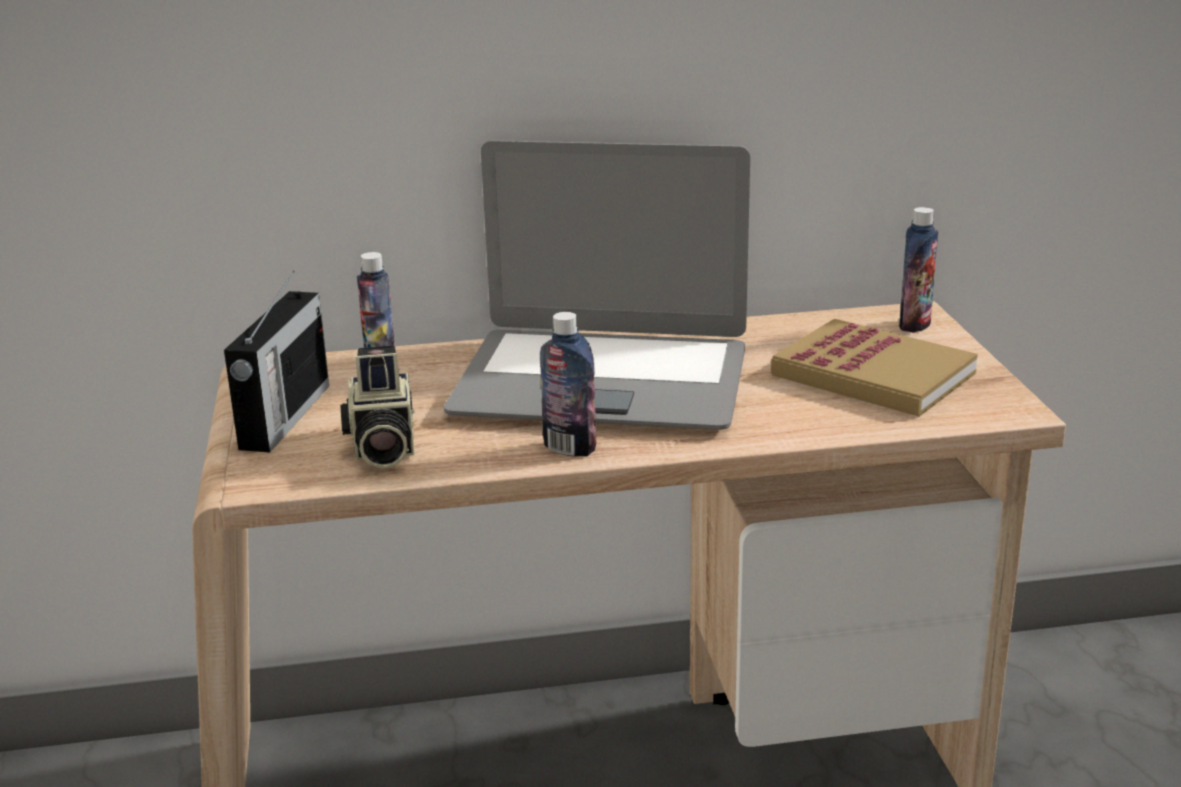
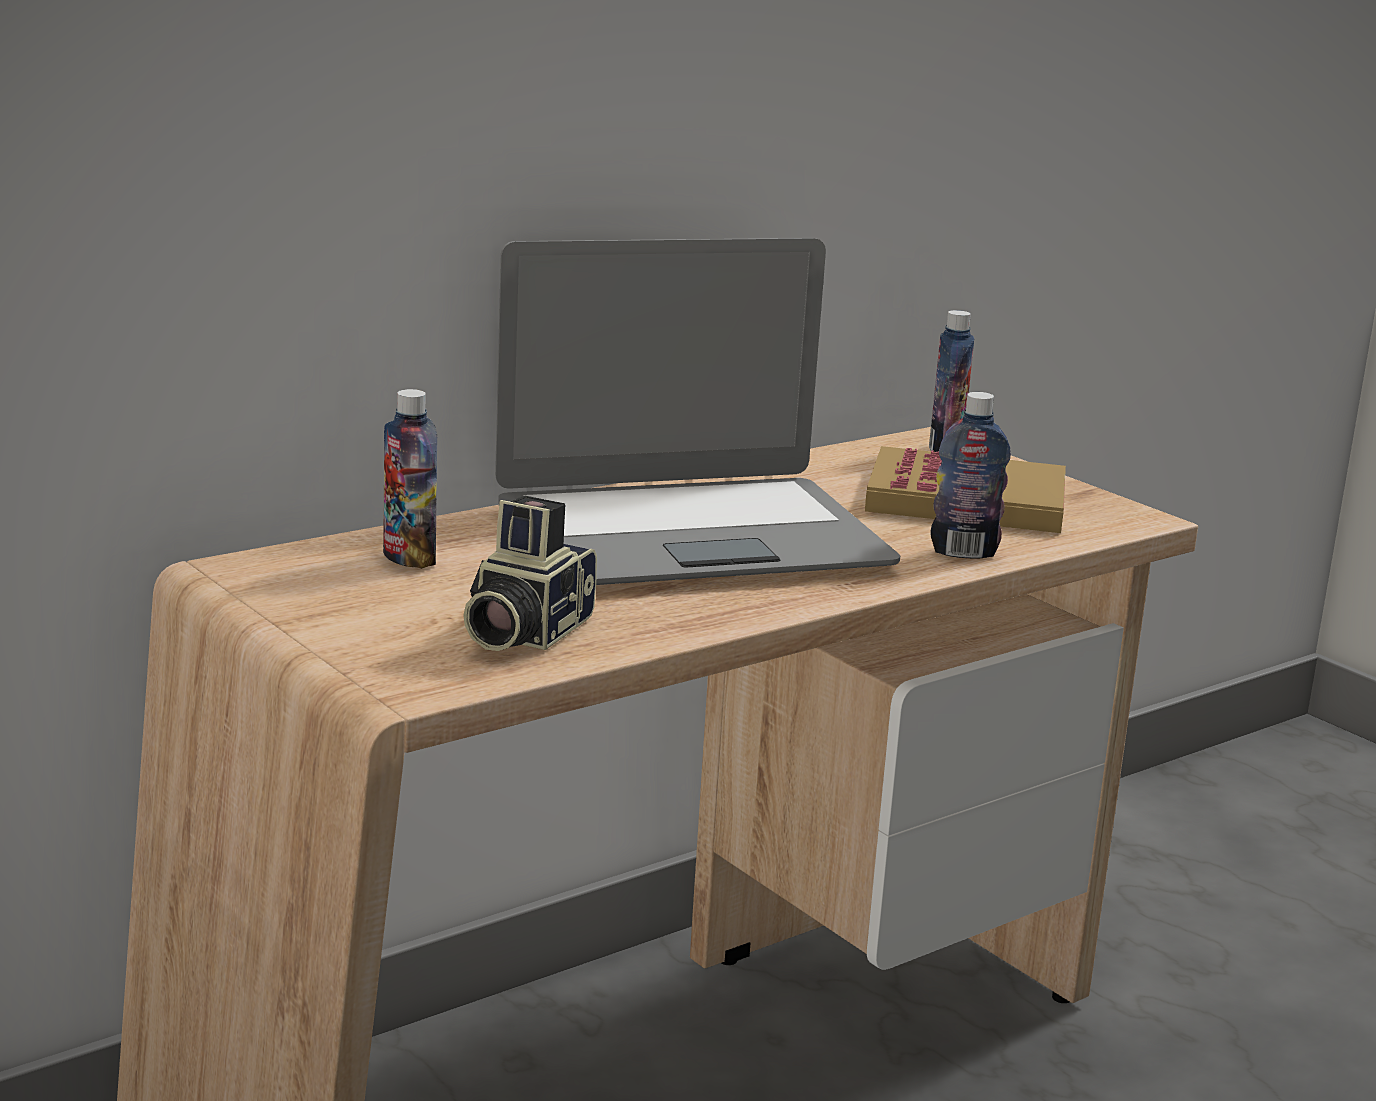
camera: 30 degrees left, 5 degrees down
radio [224,271,329,453] -> none
camera [340,345,415,469] -> camera turned 60 degrees clockwise [463,496,597,651]
bottle [540,312,596,456] -> bottle moved to [931,392,1011,559]

